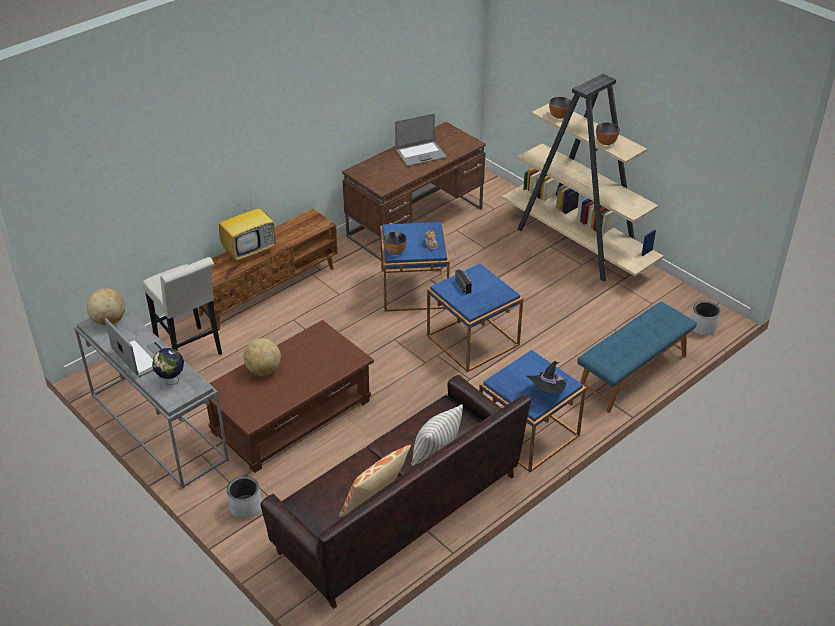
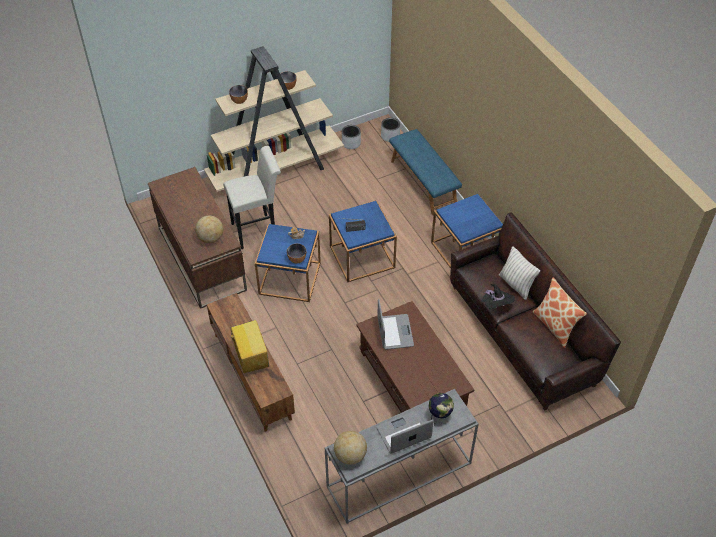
camera: 75 degrees left, 10 degrees up
white stool [143,257,222,355] -> white stool moved to [223,146,281,249]
grey planter [227,476,262,519] -> grey planter moved to [342,125,361,149]
globe [243,338,281,376] -> globe moved to [195,216,223,243]
laptop [395,113,447,166] -> laptop moved to [377,299,414,350]
black hat [526,361,568,393] -> black hat moved to [482,284,515,309]

